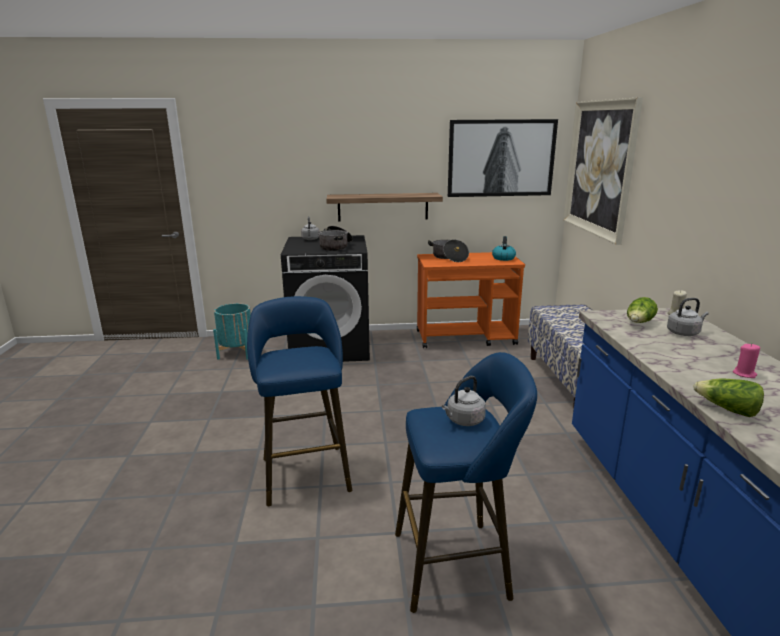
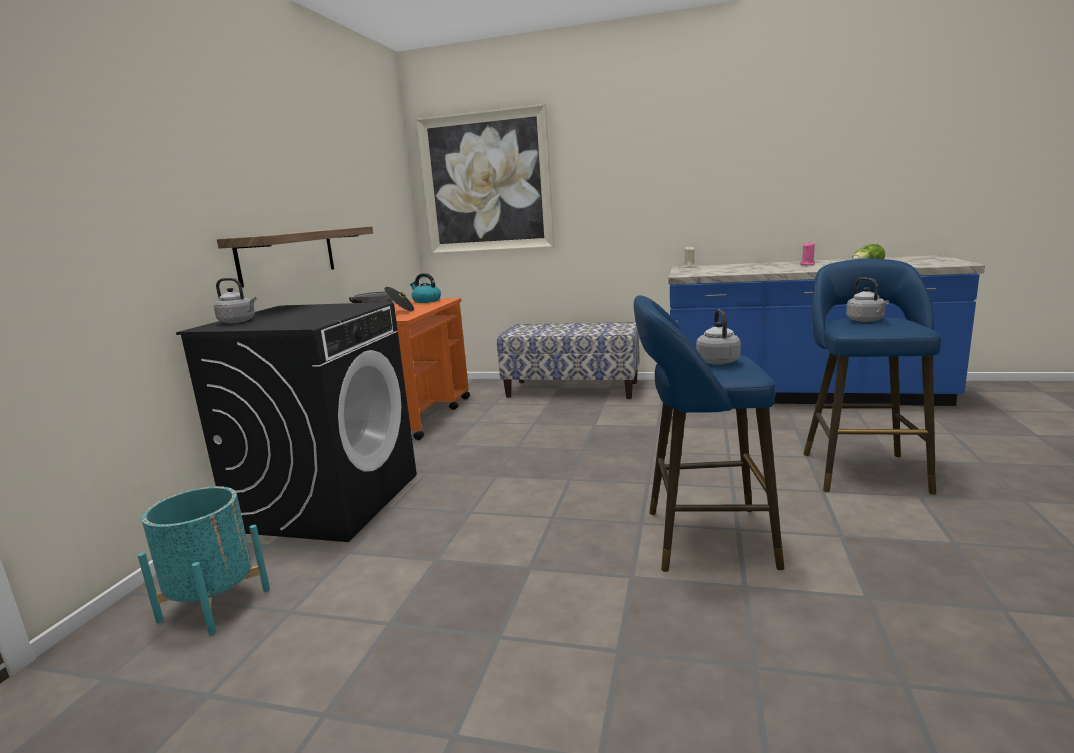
camera: 70 degrees left, 5 degrees down
cooking pot [318,226,353,251] -> none
picture [448,119,558,197] -> none
lettuce [627,297,658,323] -> none
grey kettle [667,298,709,336] -> grey kettle moved to [696,309,741,365]

